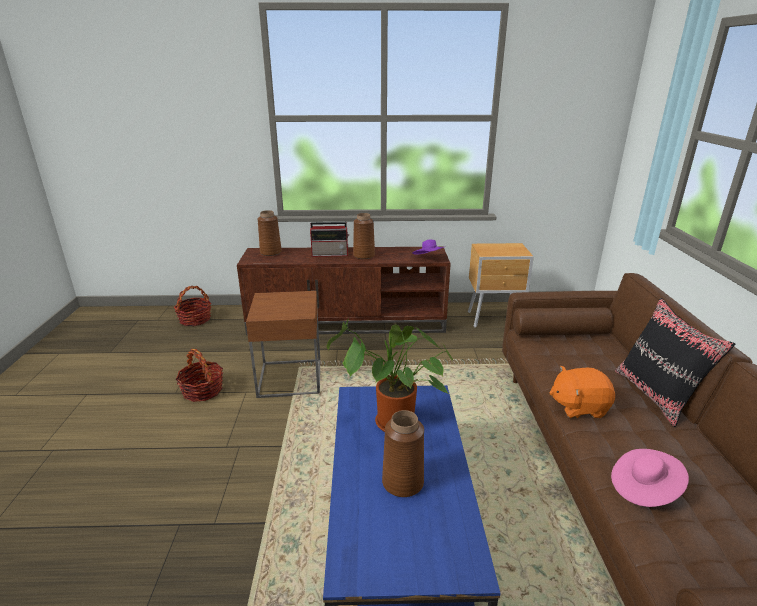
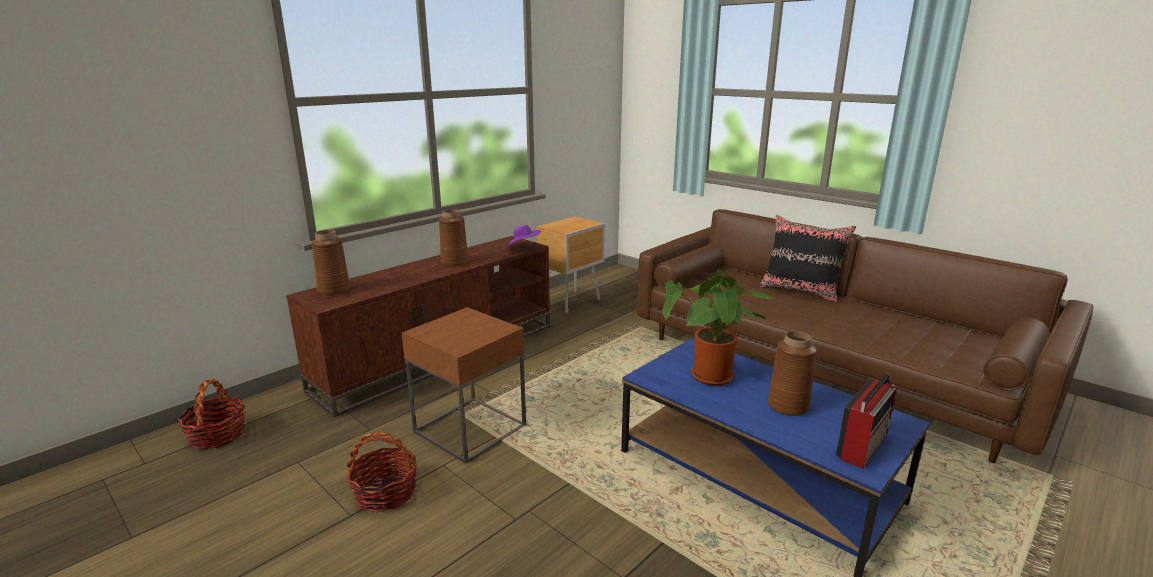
camera: 45 degrees left, 5 degrees down
radio [310,222,349,257] -> radio moved to [836,373,897,469]
orange plush toy [550,366,615,419] -> none
pink hat [611,449,689,507] -> none

